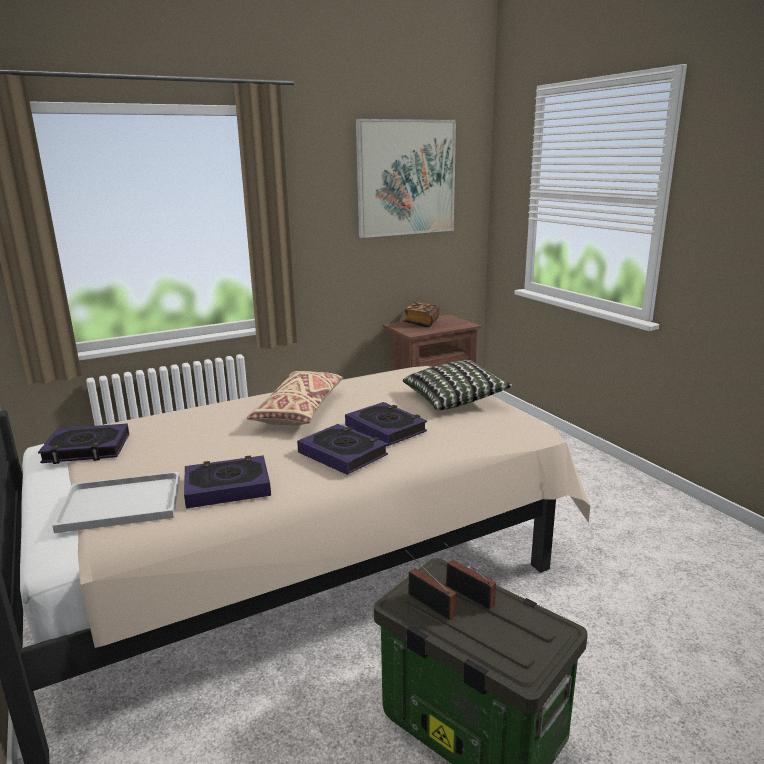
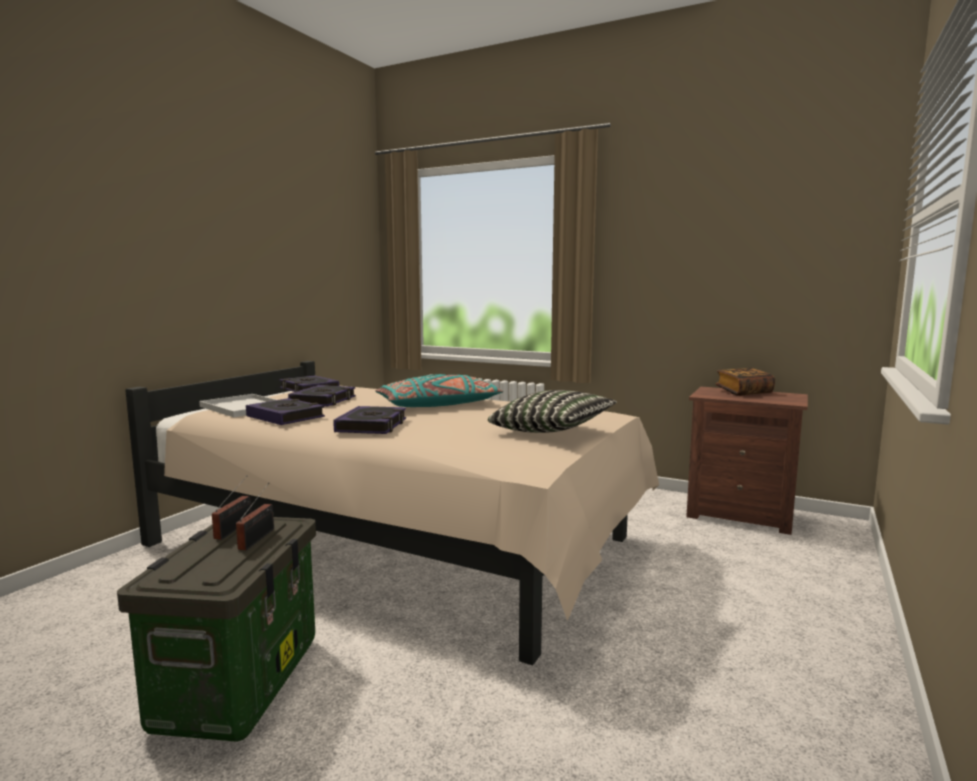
camera: 55 degrees right, 10 degrees down
beige pillow [247,371,343,426] -> turquoise pillow [375,374,503,407]
book [345,402,427,446] -> book moved to [288,385,356,406]
picture [356,119,456,238] -> none

